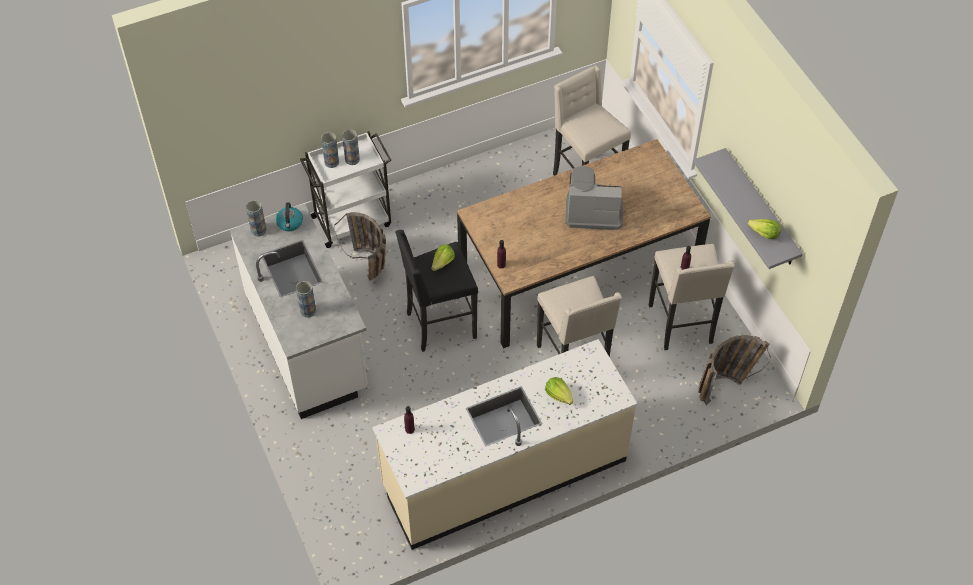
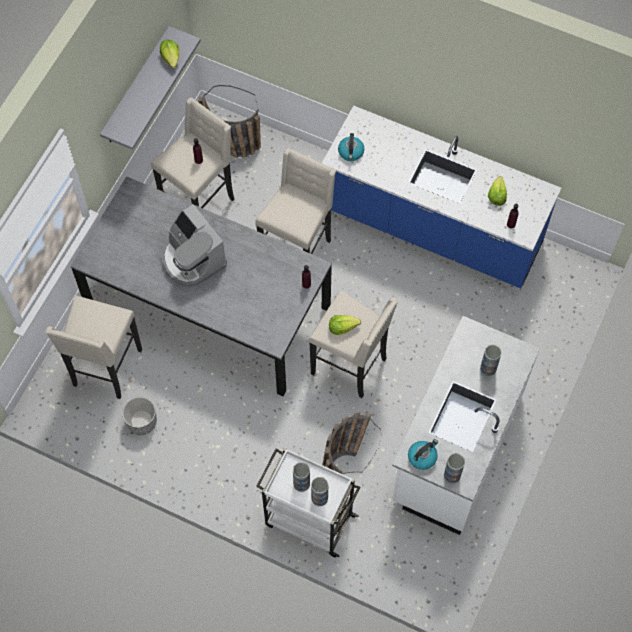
camera: 130 degrees left, 10 degrees up
beige counter [372,339,637,550] -> blue counter [322,105,561,288]
black stool [395,230,478,352] -> beige stool [309,290,398,398]
brown dining table [457,139,711,349] -> grey dining table [71,176,332,396]
lettuce [545,377,573,405] -> lettuce moved to [488,176,507,206]
none -> planter [122,396,157,435]
none -> kettle [338,133,365,161]

